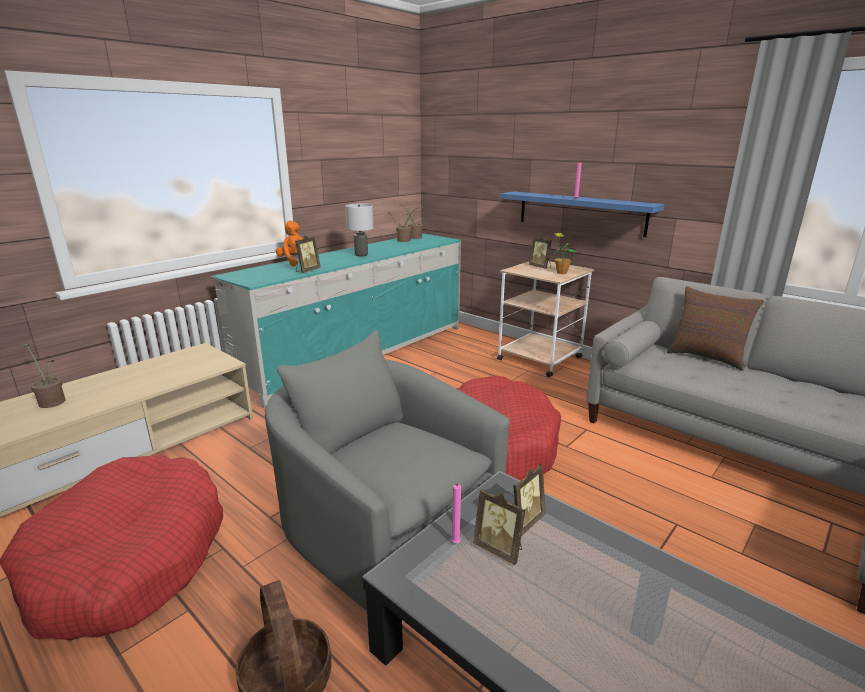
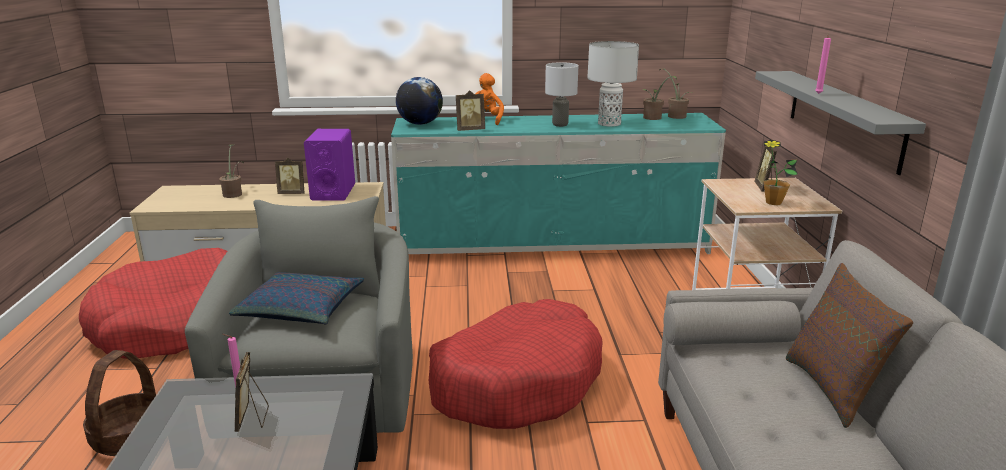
camera: 45 degrees right, 0 degrees up
blue shelf [500,191,665,237] -> grey shelf [755,71,926,175]
picture frame [513,464,546,537] -> picture frame moved to [275,158,304,194]
none -> blue pillow [229,272,364,324]
none -> purple speaker [304,129,355,201]
none -> globe [396,77,443,125]
none -> white table lamp [587,41,639,127]

